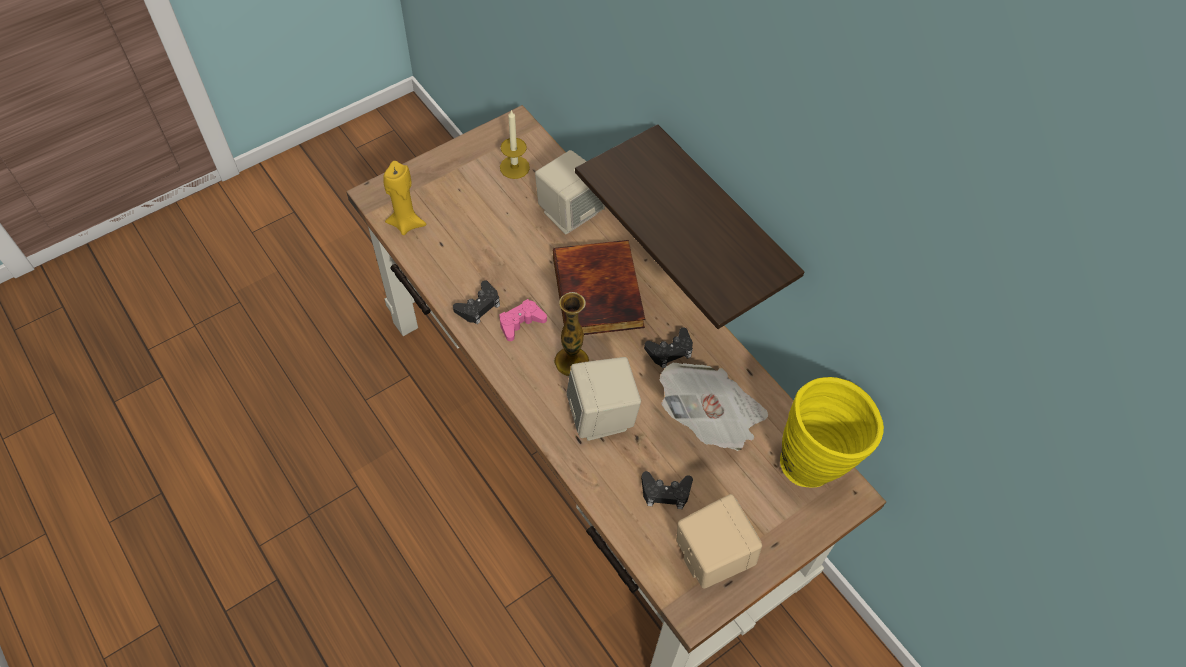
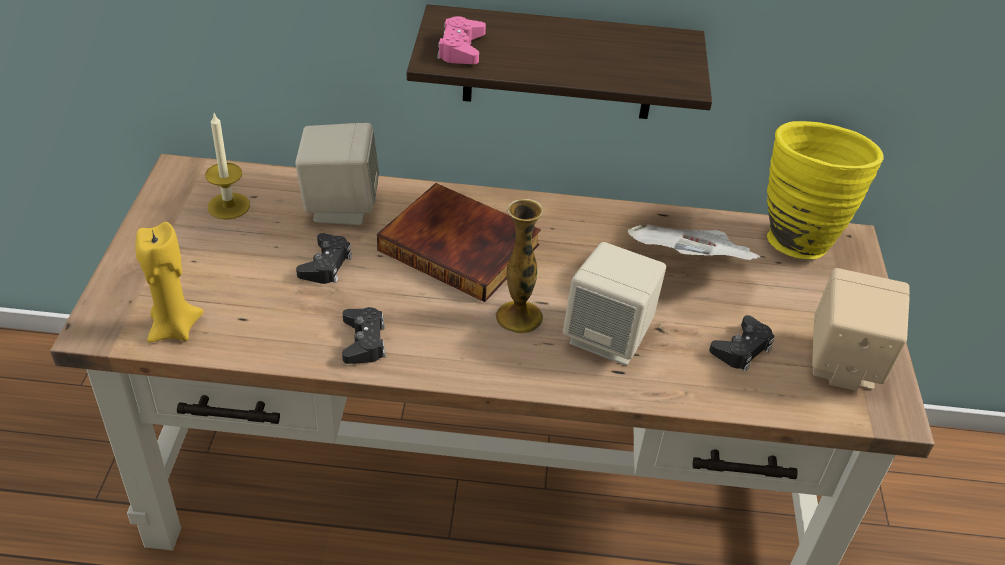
camera: 50 degrees left, 15 degrees down
pink game controller [499,299,547,341] -> pink game controller moved to [437,16,486,64]
black game controller [644,327,693,368] -> black game controller moved to [296,233,352,284]

